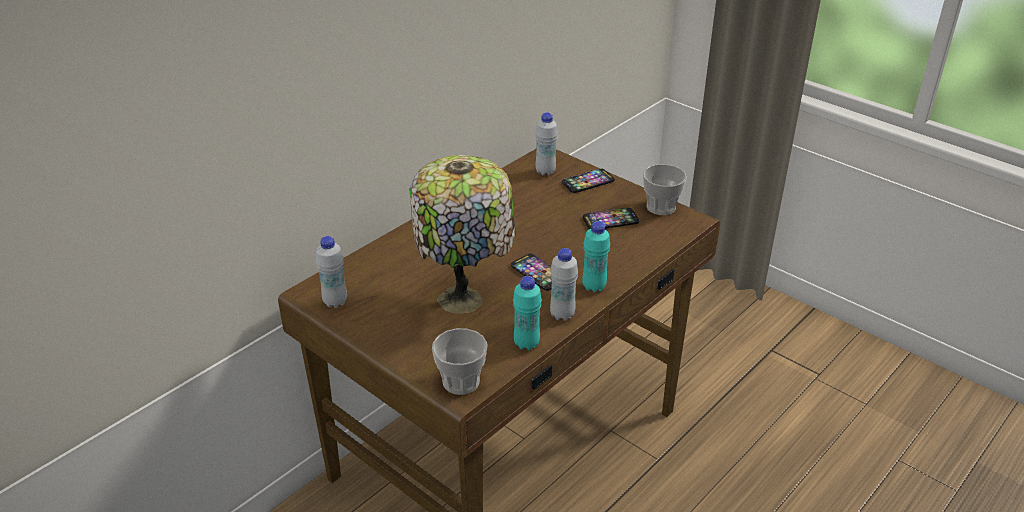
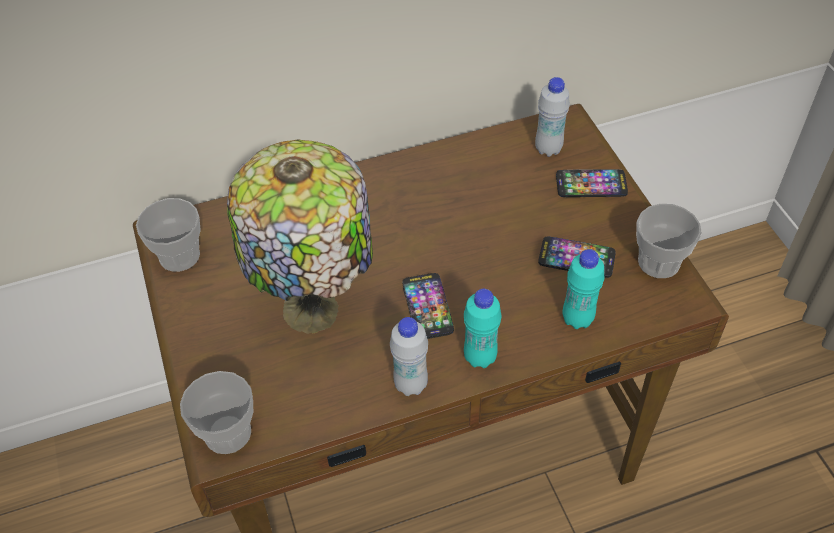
camera: 30 degrees right, 15 degrees up
white bottle [316,236,347,308] -> cup [136,198,201,272]
turquoise bottle [513,276,542,350] -> turquoise bottle moved to [562,249,604,329]

